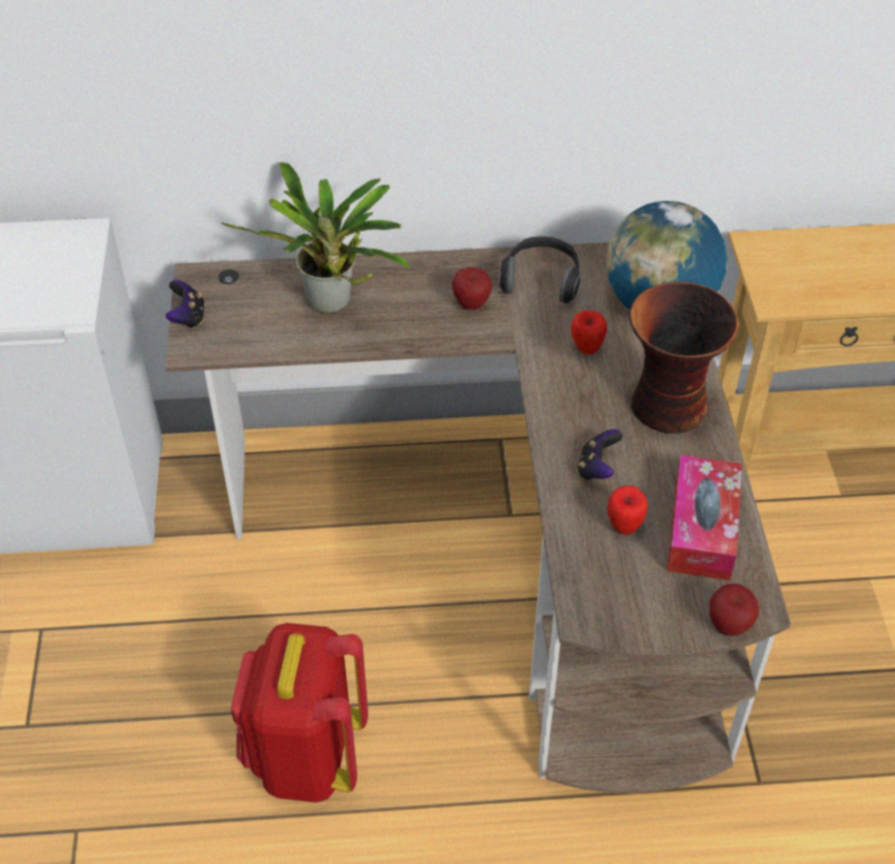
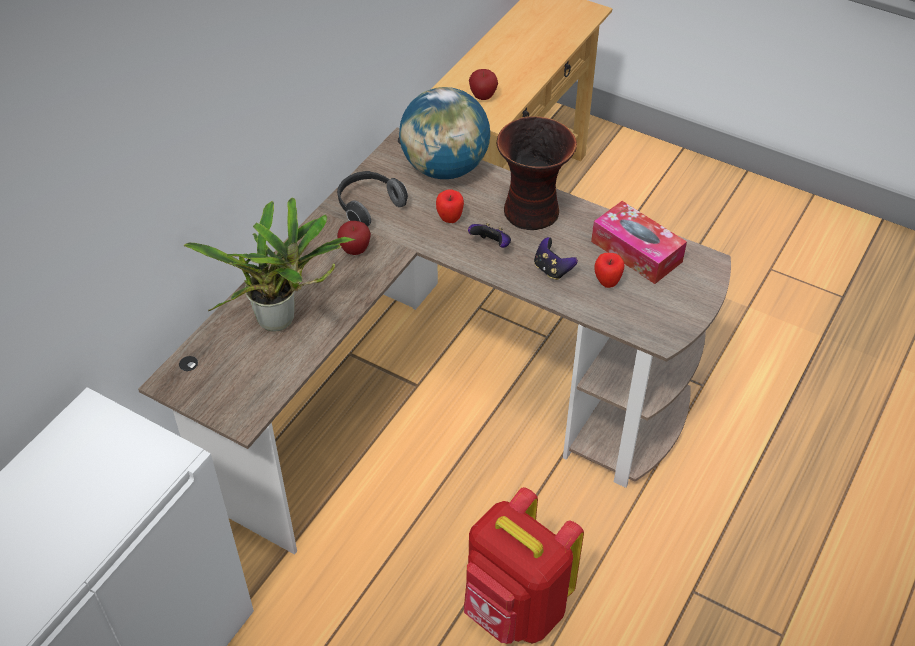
camera: 55 degrees left, 0 degrees up
game controller [166,280,205,329] -> game controller moved to [468,223,511,248]
apple [710,584,759,636] -> apple moved to [469,69,498,100]

